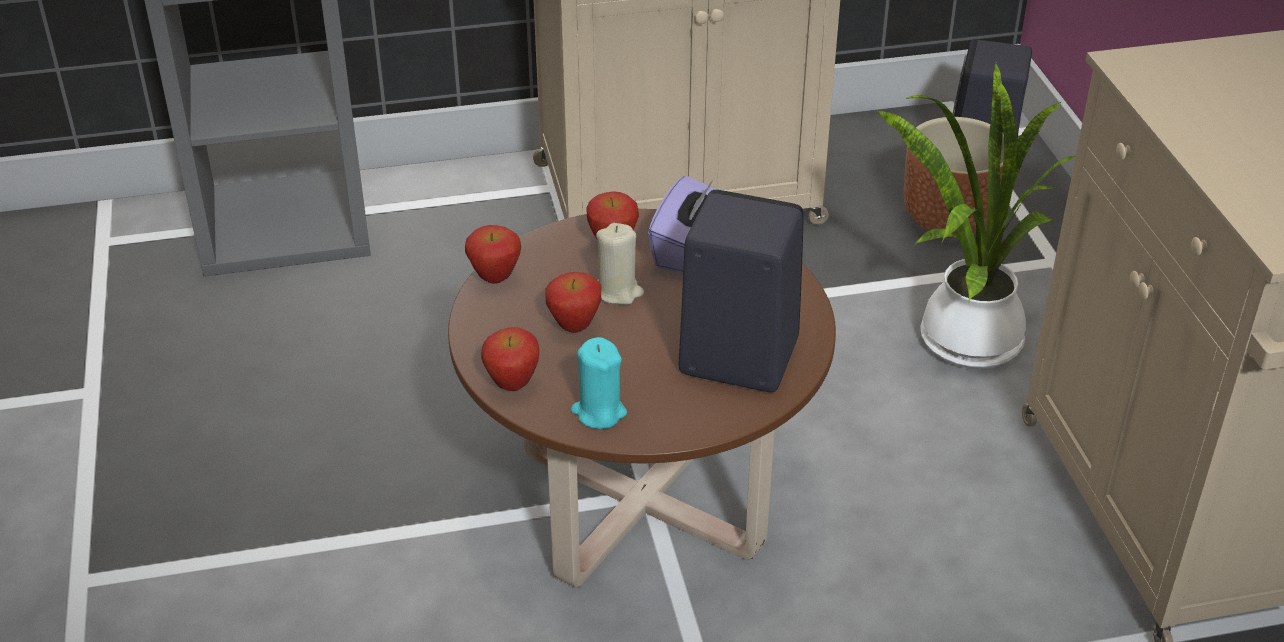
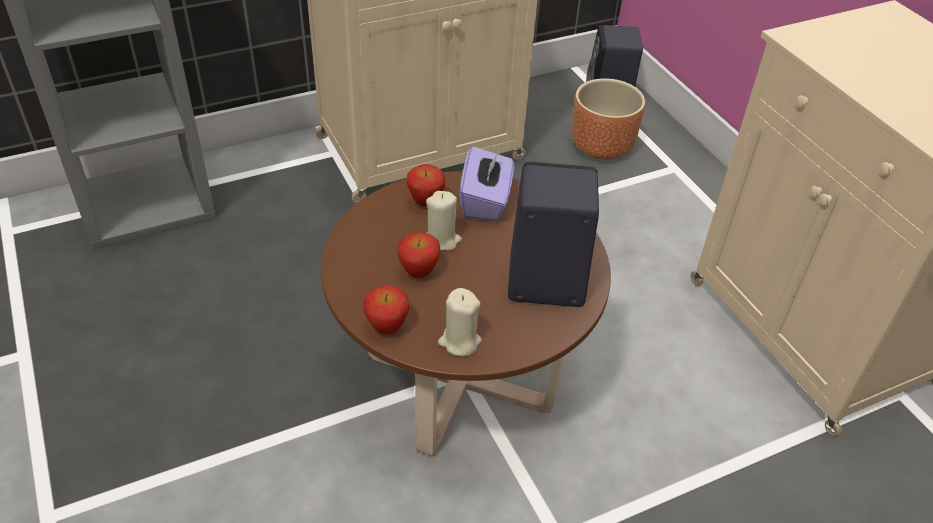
camera: 15 degrees left, 5 degrees up
apple [465,225,521,284] -> none
turquoise candle [571,337,627,429] -> beige candle [438,288,482,356]
potted plant [877,61,1076,369] -> none

